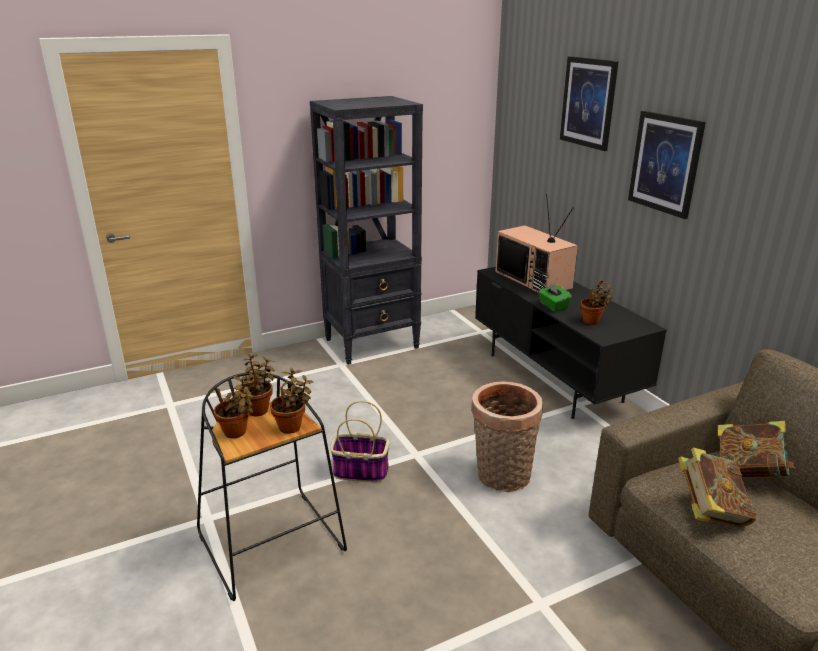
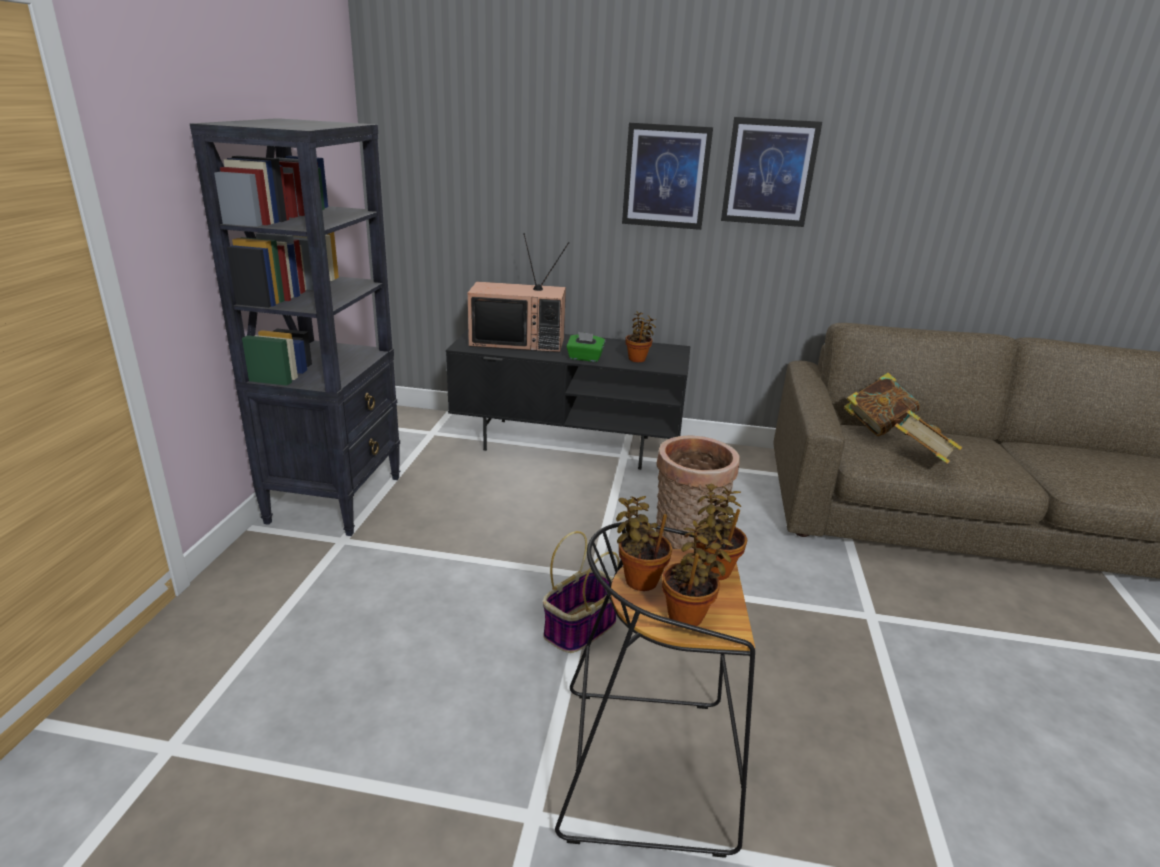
camera: 55 degrees left, 0 degrees up
picture [560,56,619,151] -> picture moved to [721,117,822,227]

